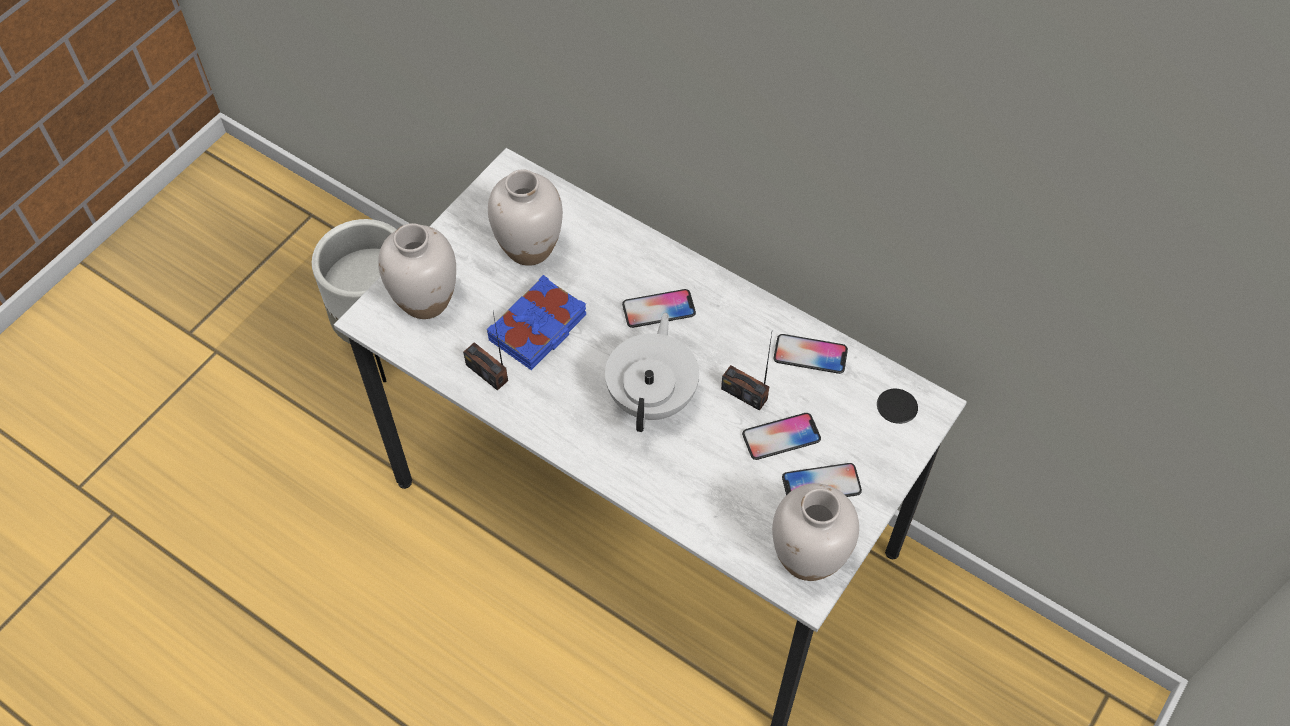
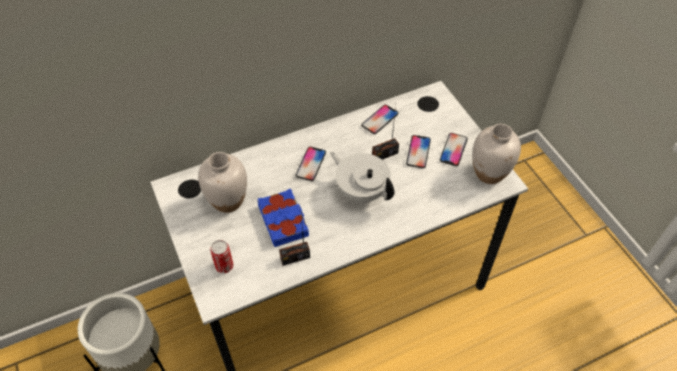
camera: 60 degrees left, 5 degrees down
white vase [378,223,456,319] -> can [210,240,233,273]

